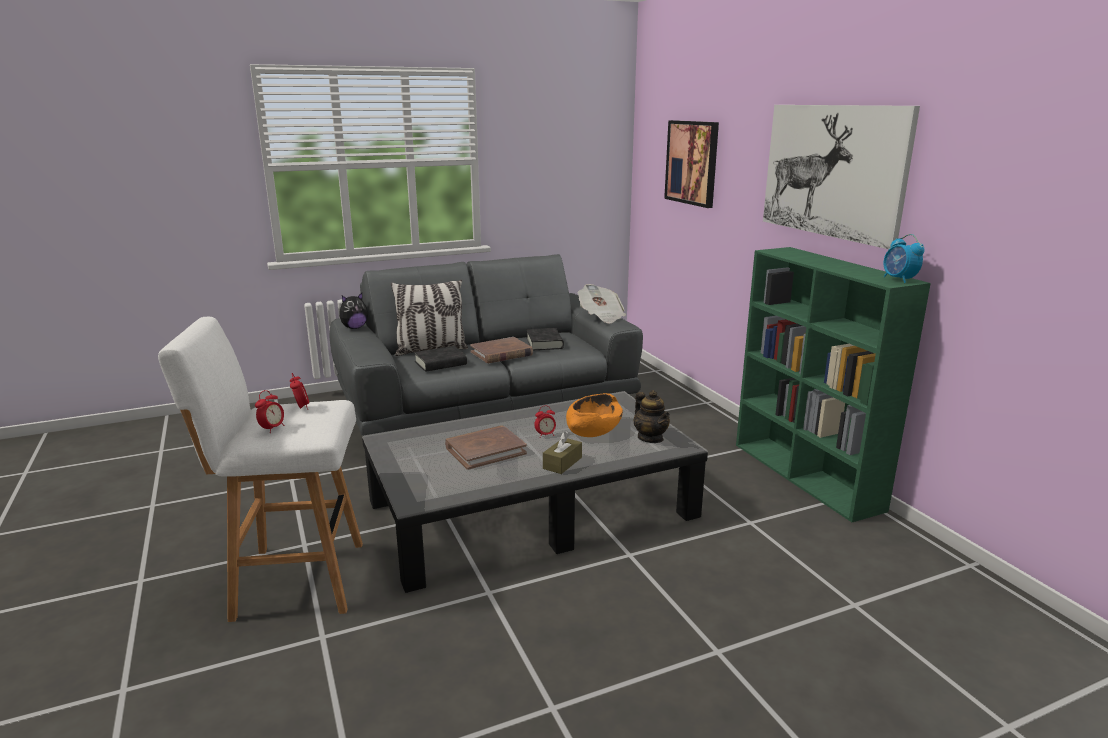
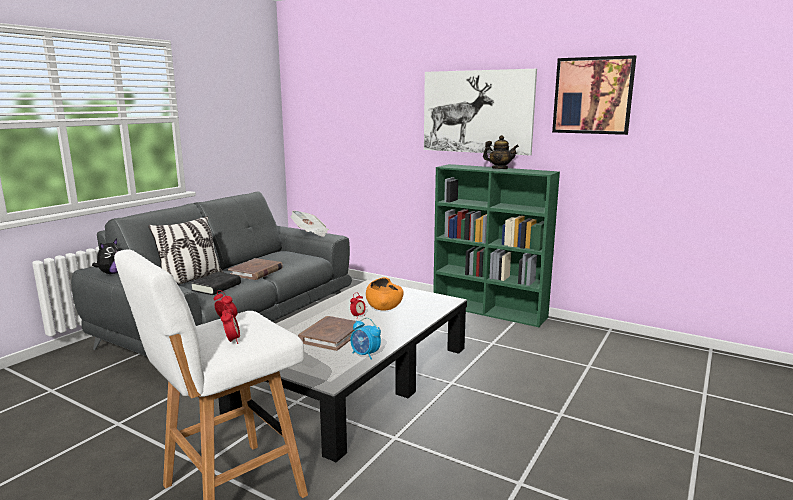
camera: 35 degrees left, 5 degrees down
black book [526,328,564,350] -> none
brown tissue box [543,432,582,474] -> none
teapot [634,390,670,443] -> teapot moved to [483,135,519,169]
picture [664,120,719,208] -> picture moved to [552,55,636,135]
alarm clock [884,234,925,283] -> alarm clock moved to [350,318,381,360]

